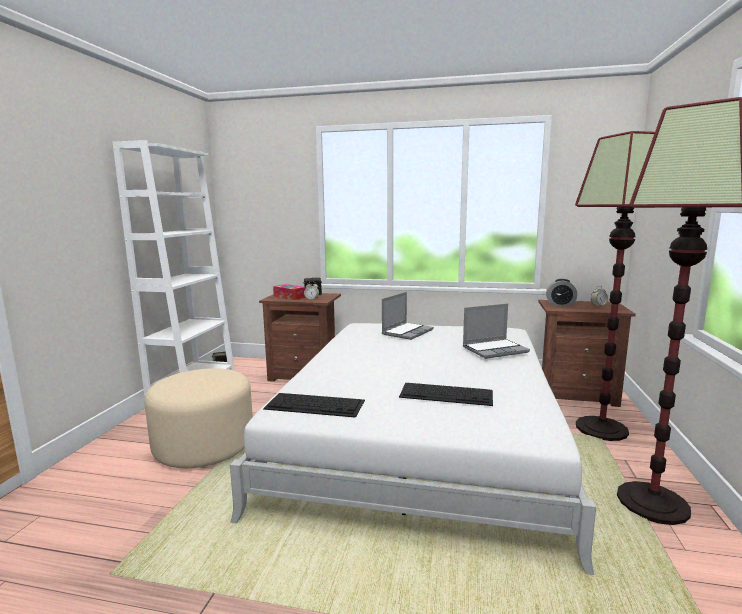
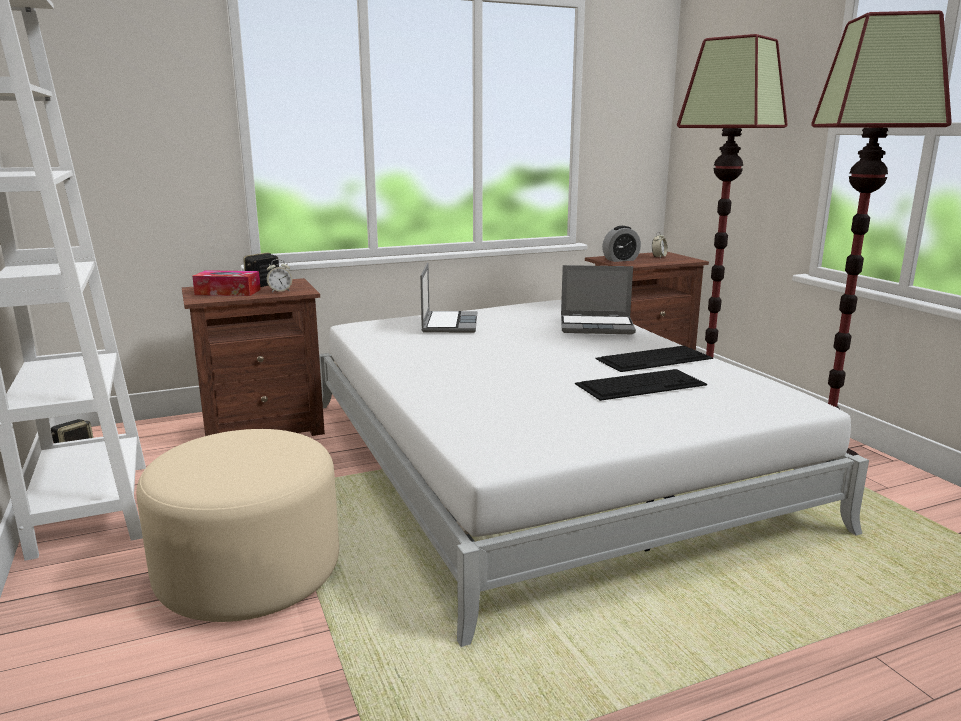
camera: 35 degrees left, 5 degrees up
keyboard [263,393,365,418] -> keyboard moved to [595,346,713,372]
laptop [463,304,530,359] -> laptop turned 60 degrees clockwise [561,265,636,334]

